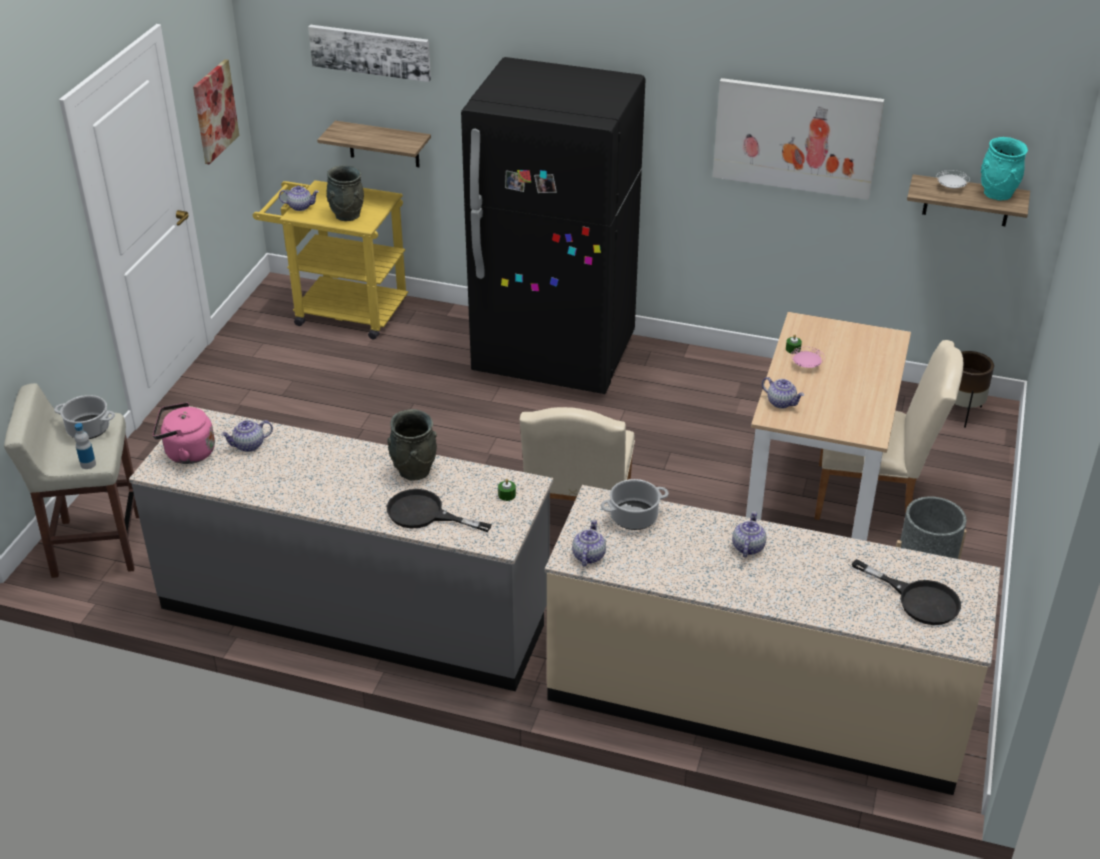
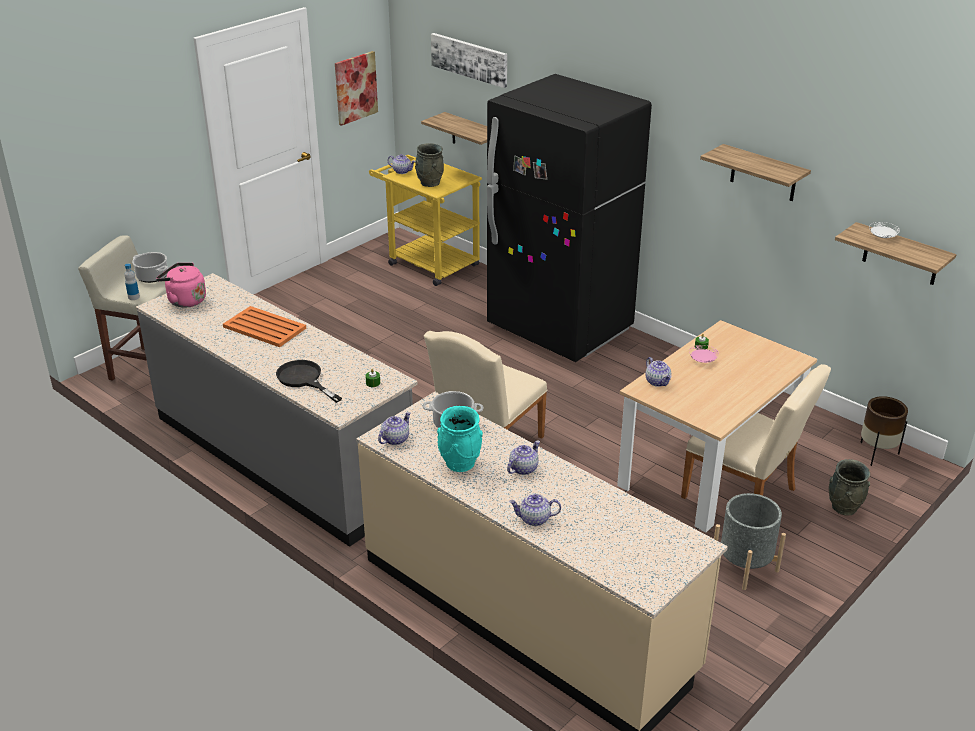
camera: 25 degrees right, 5 degrees down
teapot [221,420,273,452] -> teapot moved to [509,494,561,526]
grey vase [387,409,437,481] -> grey vase moved to [829,459,870,515]
picture [713,78,884,200] -> shelf [700,144,811,201]
black frying pan [852,559,961,625] -> none
turquoise vase [981,137,1028,201] -> turquoise vase moved to [437,406,483,472]
none -> orange tray [223,306,306,347]

